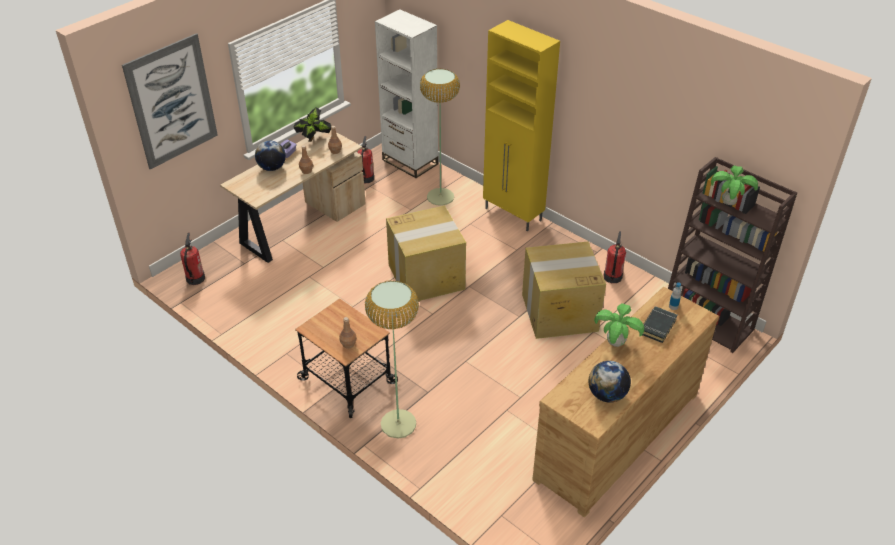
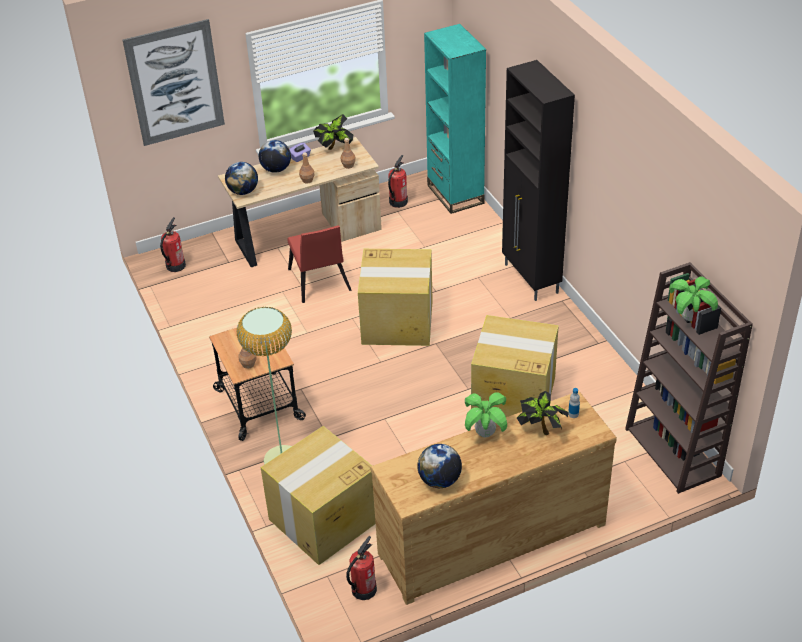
camera: 25 degrees right, 0 degrees up
white bookcase [375,9,438,178] -> turquoise bookcase [424,24,486,214]
floor lamp [420,69,460,206] -> none
yellow cabinet [483,20,560,231] -> black cabinet [502,60,575,301]
fire extinguisher [603,231,626,283] -> fire extinguisher moved to [346,536,377,600]
black book [642,306,678,343] -> potted plant [517,391,569,435]
none -> globe [225,162,258,195]
none -> cardboard box [261,426,376,565]
none -> red chair [287,225,352,303]

